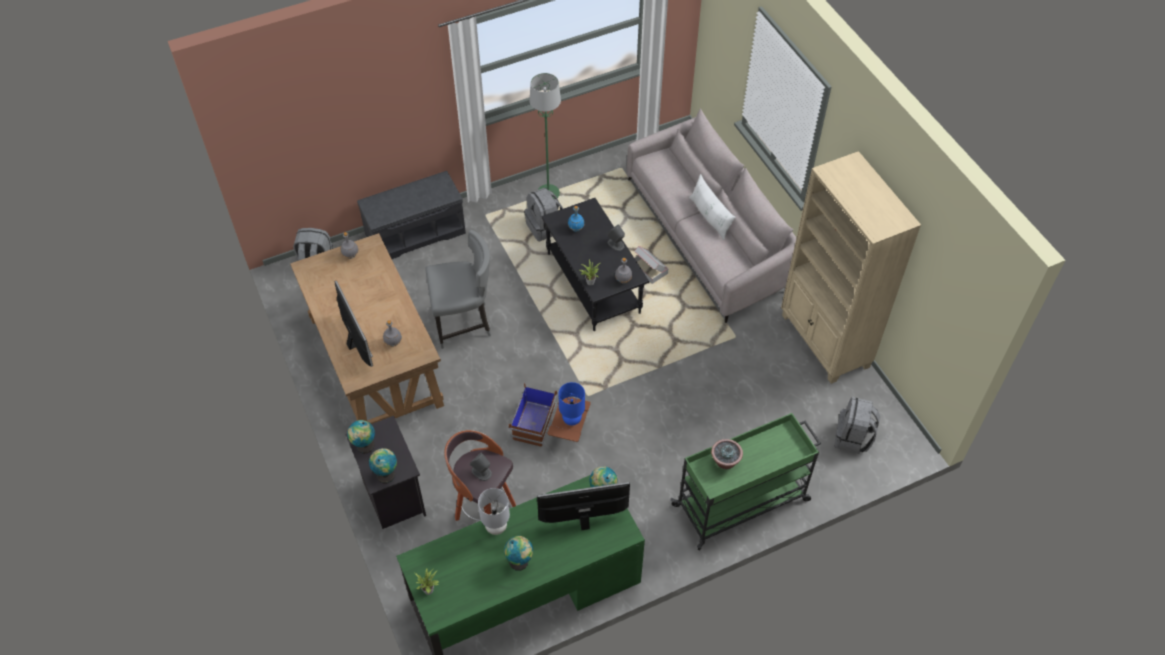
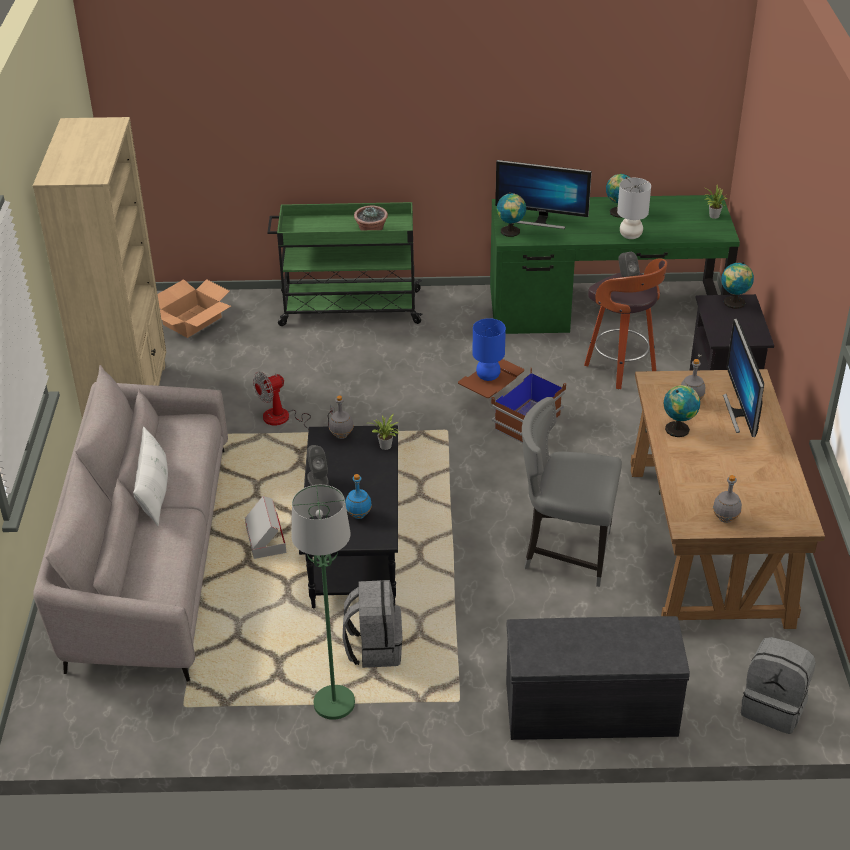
camera: 155 degrees left, 15 degrees down
globe [347,420,375,453] -> globe moved to [664,385,700,437]
grey backpack [834,397,880,454] -> cardboard box [157,279,231,338]
none -> fan [253,372,334,429]

